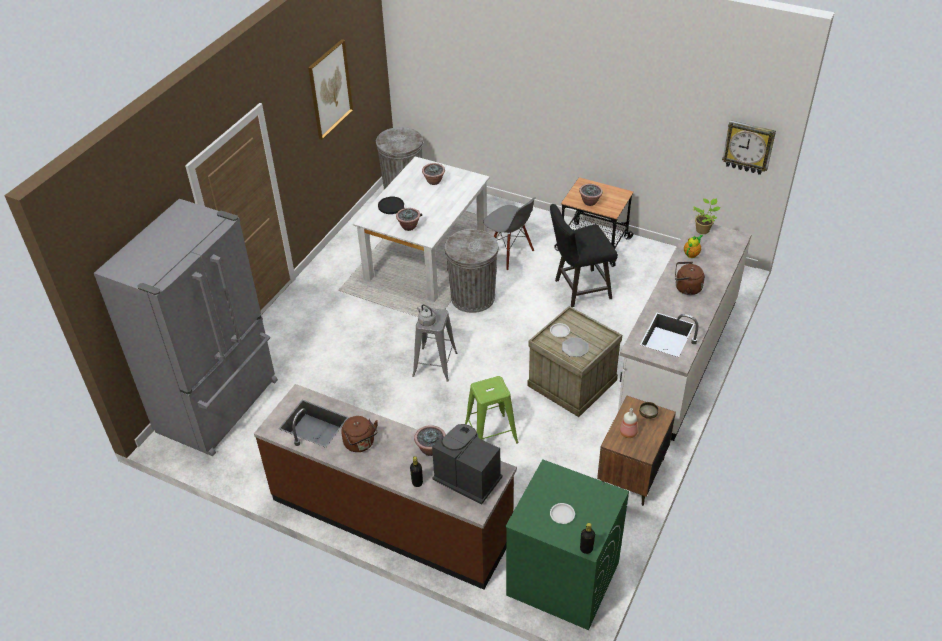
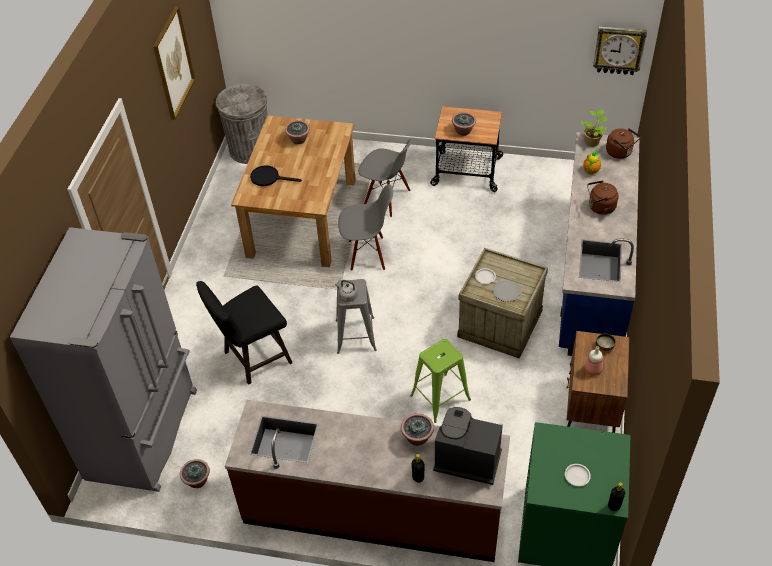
camera: 15 degrees left, 5 degrees up
brown kettle [341,416,378,452] -> brown kettle moved to [606,128,640,159]
white dining table [353,156,490,302] -> brown dining table [231,115,356,267]
potted plant [396,208,420,231] -> potted plant moved to [180,459,210,488]
grey trash can [444,229,499,313] -> grey chair [338,184,393,271]
black stool [550,204,618,307] -> black stool moved to [196,281,293,385]
white counter [618,219,752,441] -> blue counter [559,132,639,356]

